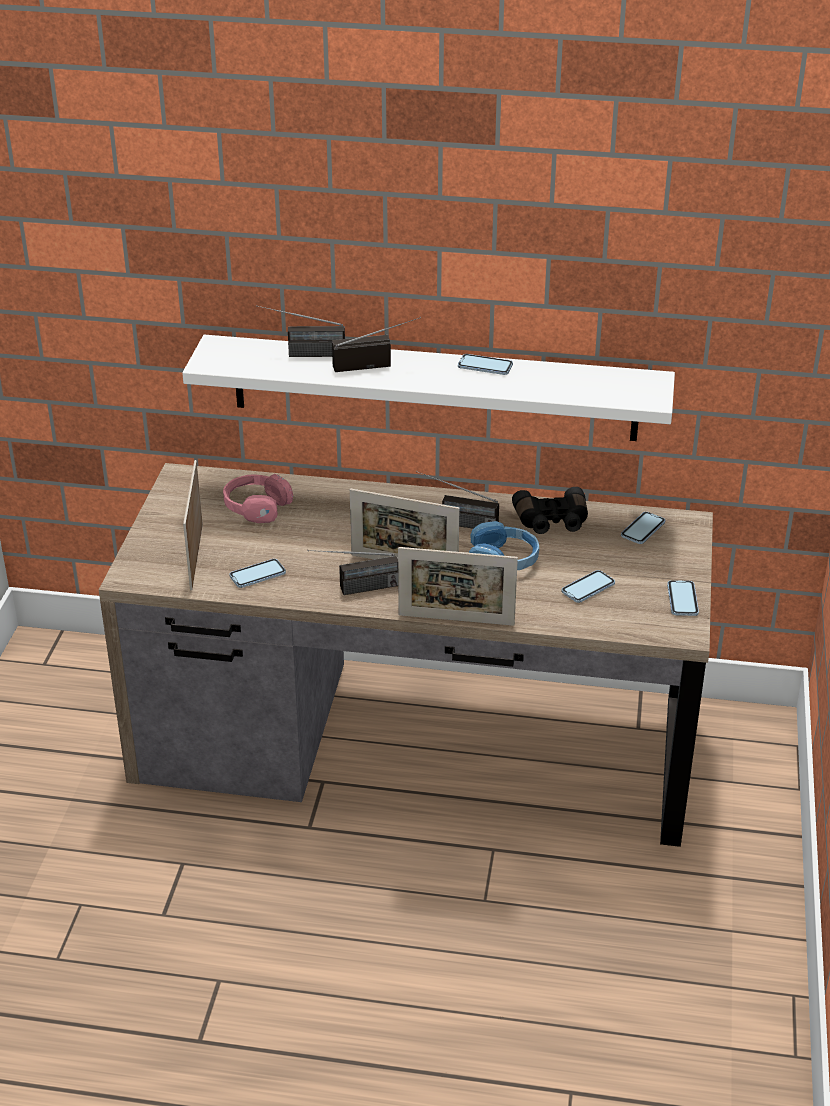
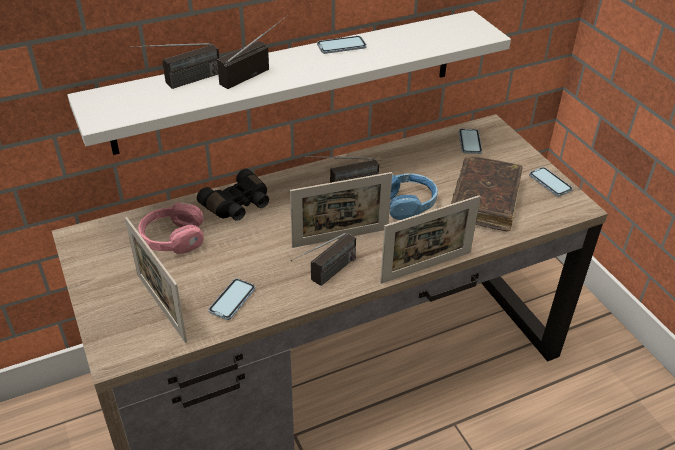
camera: 35 degrees left, 5 degrees up
black binoculars [512,487,588,534] -> black binoculars moved to [197,169,269,221]
phone [562,570,615,603] -> brown book [451,157,522,231]

